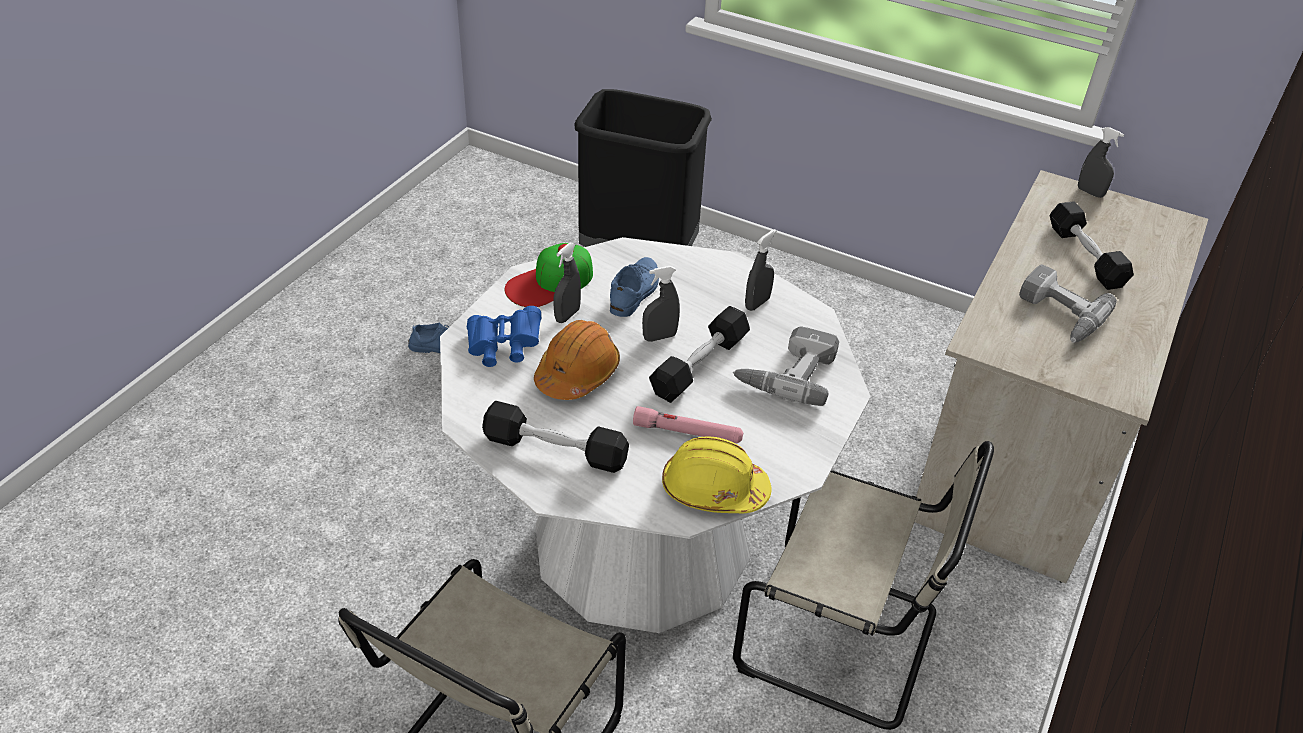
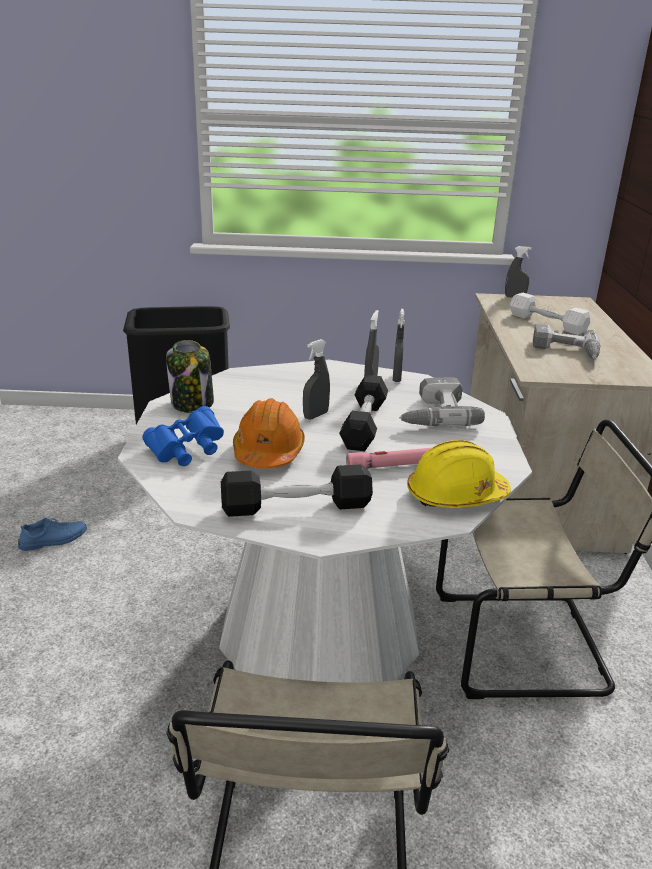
camera: 25 degrees left, 15 degrees down
cap [504,243,593,307] -> jar [166,340,214,413]
grey spray bottle [554,243,581,323] -> grey spray bottle moved to [393,309,405,382]
blue shoe [610,257,659,317] -> none
black dumbbell [1050,201,1134,290] -> white dumbbell [510,293,590,335]

